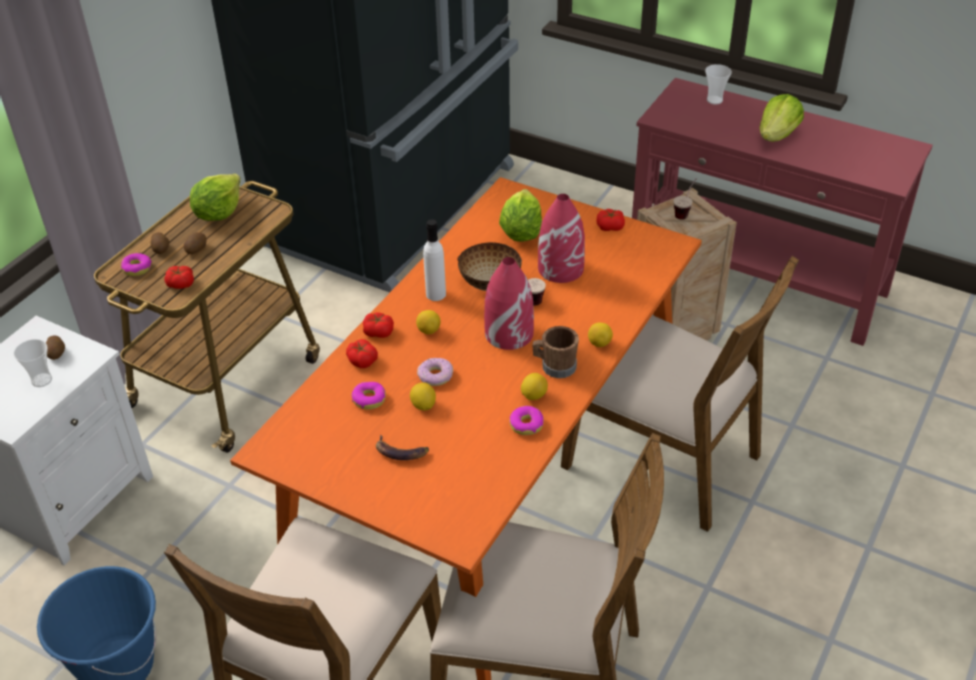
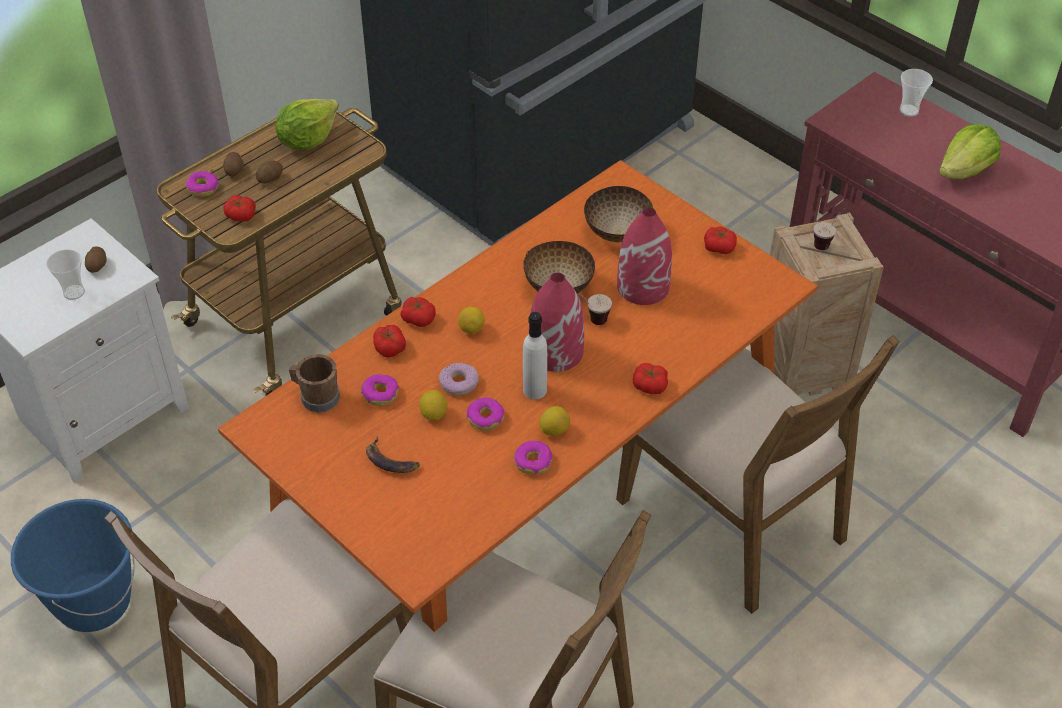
camera: 15 degrees right, 5 degrees up
white bottle [423,219,446,301] -> white bottle moved to [523,312,547,399]
lettuce [499,189,542,242] -> bowl [584,186,653,242]
brown mug [532,326,579,378] -> brown mug moved to [289,354,340,413]
lemon [588,323,613,347] -> tomato [633,363,668,394]
none -> donut [467,397,505,431]

